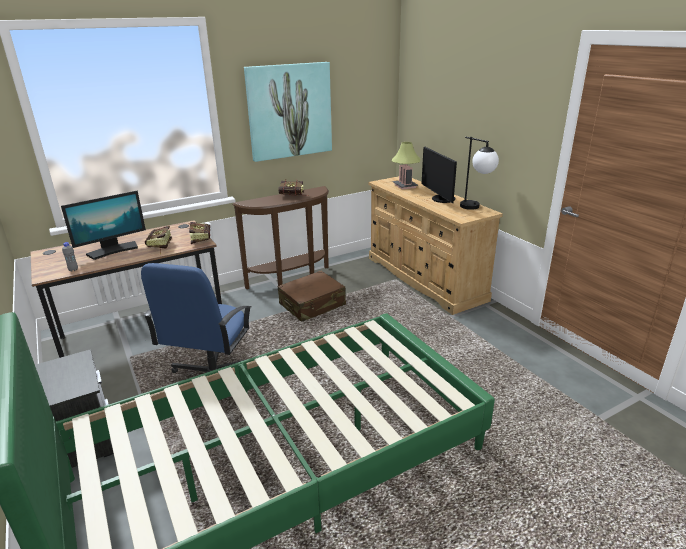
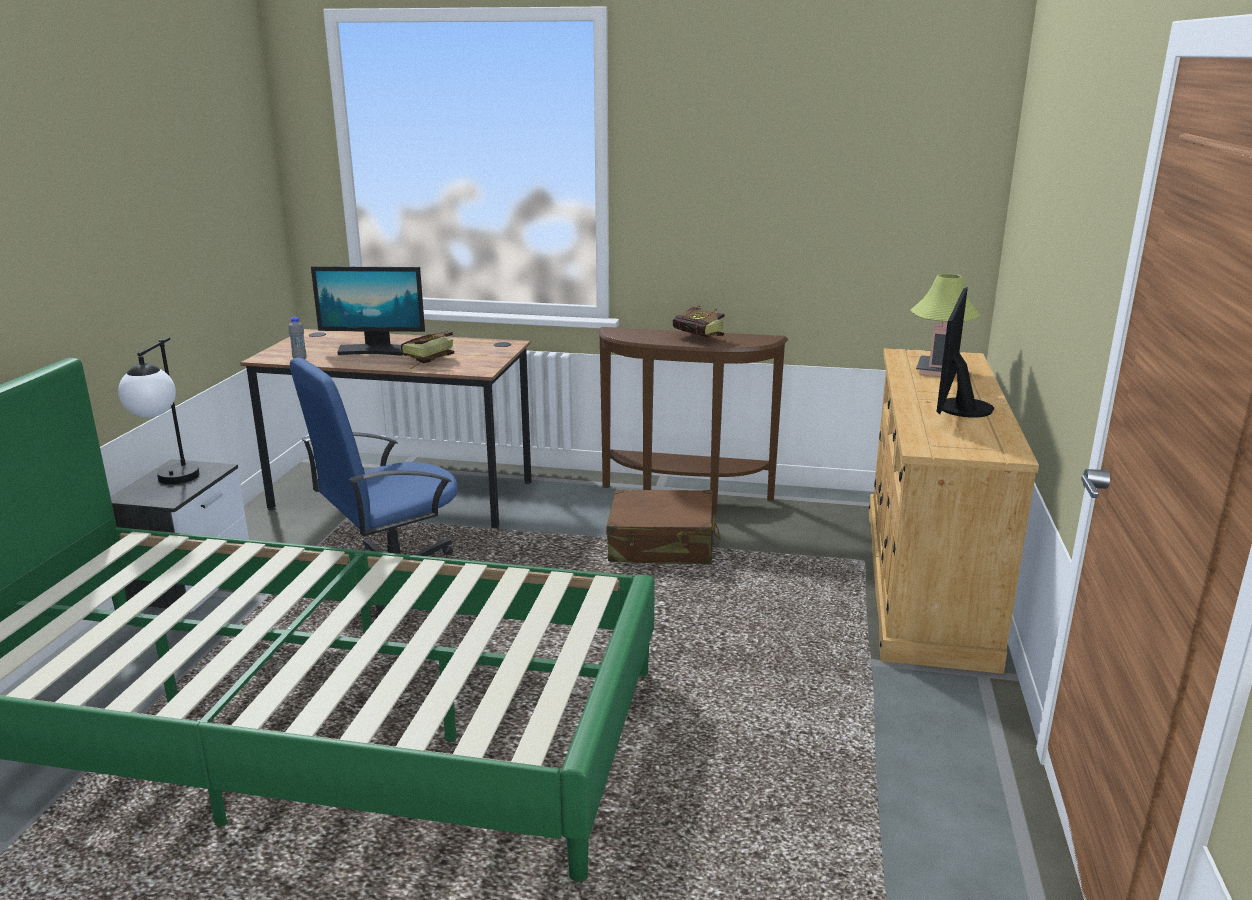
camera: 40 degrees right, 5 degrees down
book [189,222,210,244] -> none
picture [244,62,332,162] -> none
table lamp [460,137,499,210] -> table lamp moved to [118,337,200,484]

